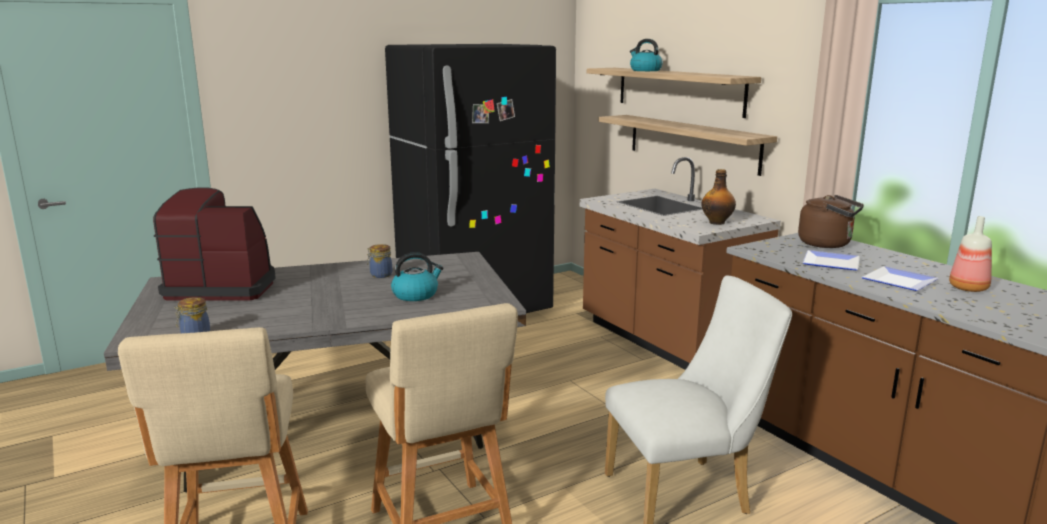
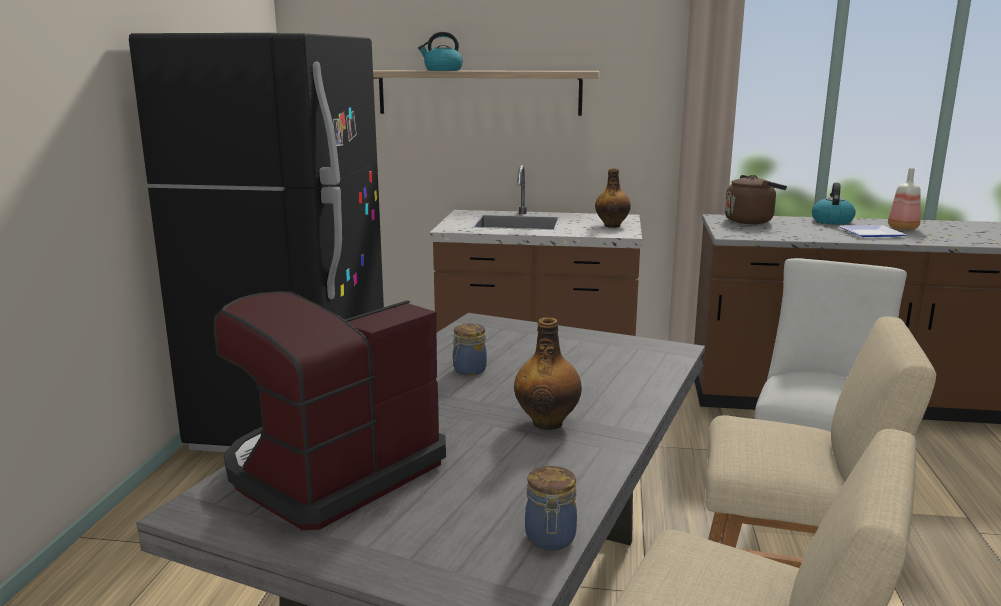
camera: 50 degrees left, 0 degrees up
kettle [391,252,443,301] -> kettle moved to [812,183,856,225]
shelf [599,115,777,176] -> none
plate [803,250,860,270] -> none
none -> bottle [514,317,582,430]

